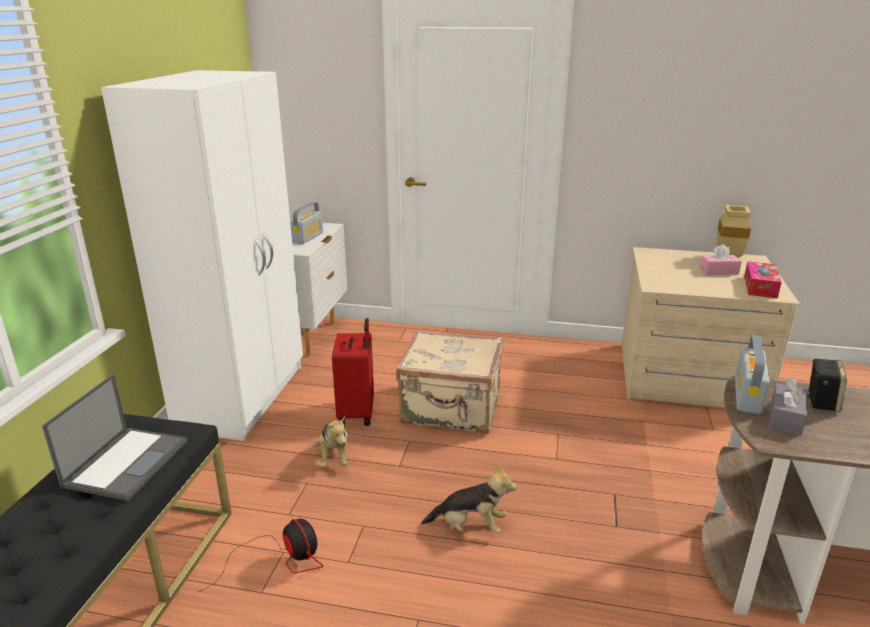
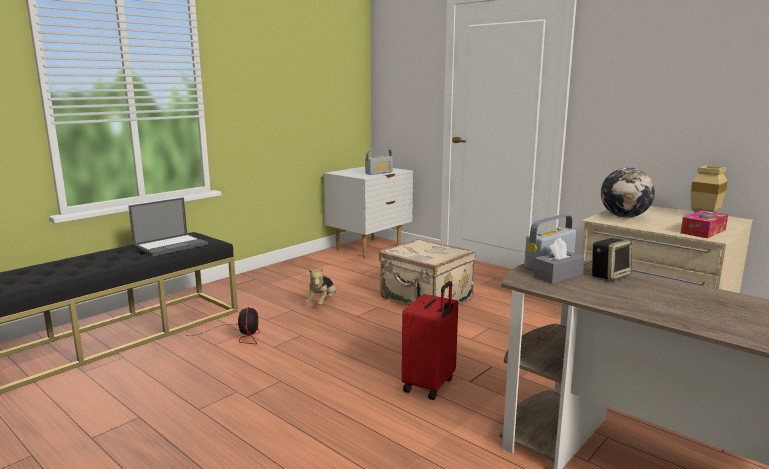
camera: 30 degrees right, 10 degrees down
white wardrobe [101,70,303,441] -> none
red suitcase [332,318,374,426] -> red suitcase moved to [402,281,458,400]
plush toy [421,464,517,534] -> none
pink tissue box [699,244,742,275] -> none
none -> globe [601,167,655,218]

